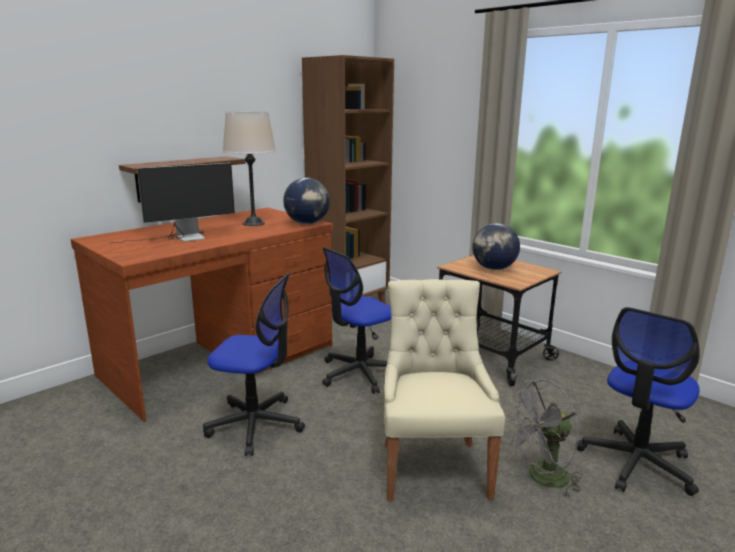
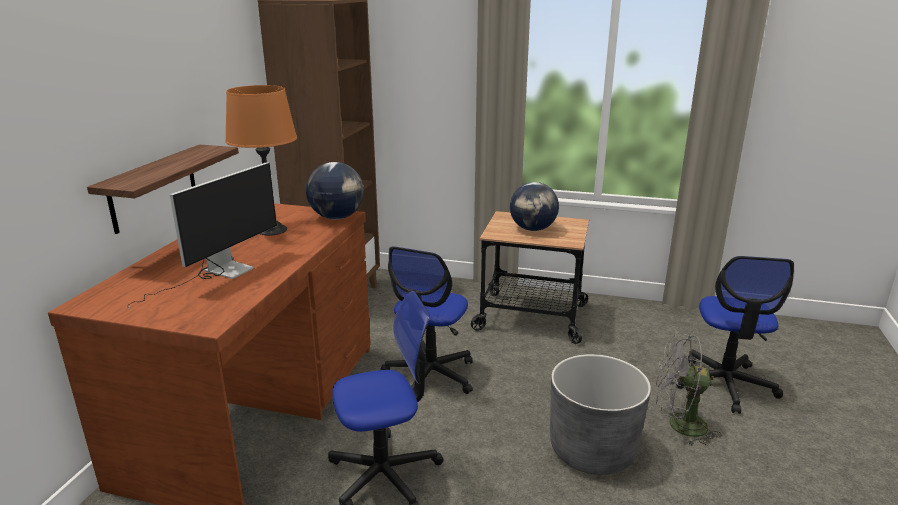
camera: 30 degrees left, 5 degrees up
beige table lamp [222,112,276,226] -> orange table lamp [225,85,297,236]
beige chair [384,279,505,502] -> grey planter [550,354,651,475]
grey fan [505,379,582,498] -> grey fan turned 60 degrees clockwise [655,332,721,445]

